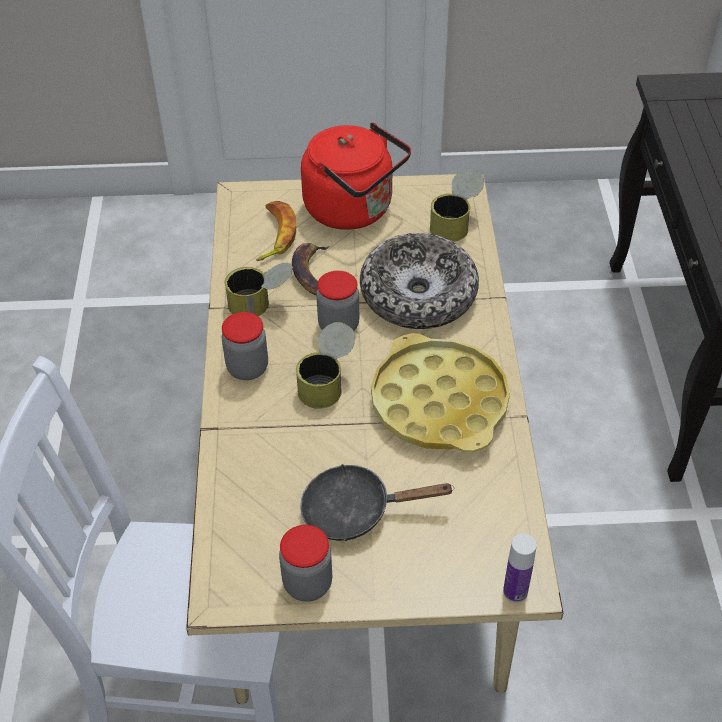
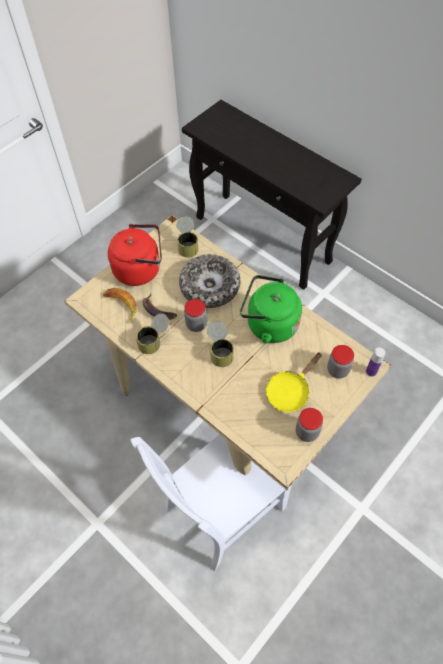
camera: 45 degrees left, 10 degrees up
jar [222,312,268,380] -> jar moved to [327,345,354,379]
black frying pan [300,464,454,541] -> yellow frying pan [266,352,322,412]
yellow tray [371,333,510,452] -> green kettle [240,275,302,343]

